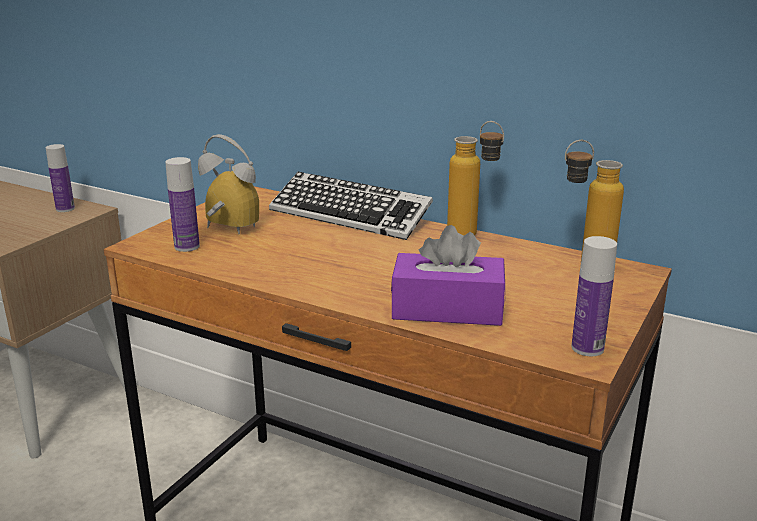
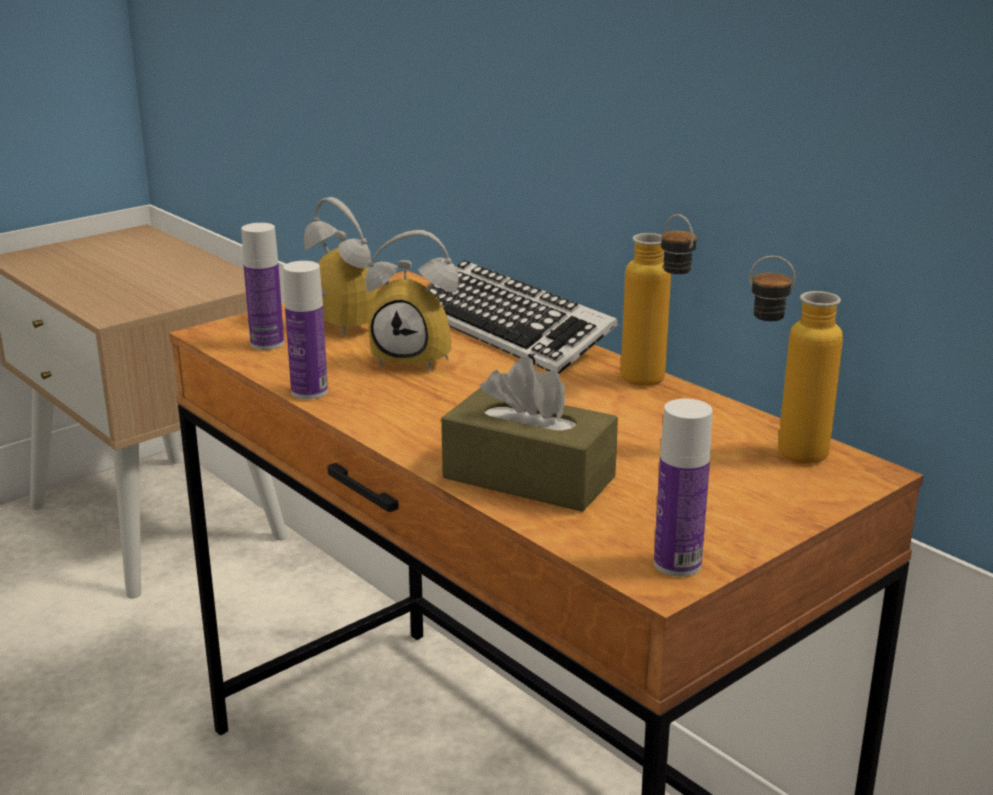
camera: 20 degrees right, 0 degrees up
bottle [46,144,75,212] -> bottle moved to [283,261,328,399]
purple tissue box [391,225,505,326] -> brown tissue box [441,356,618,512]
none -> alarm clock [366,230,459,371]

